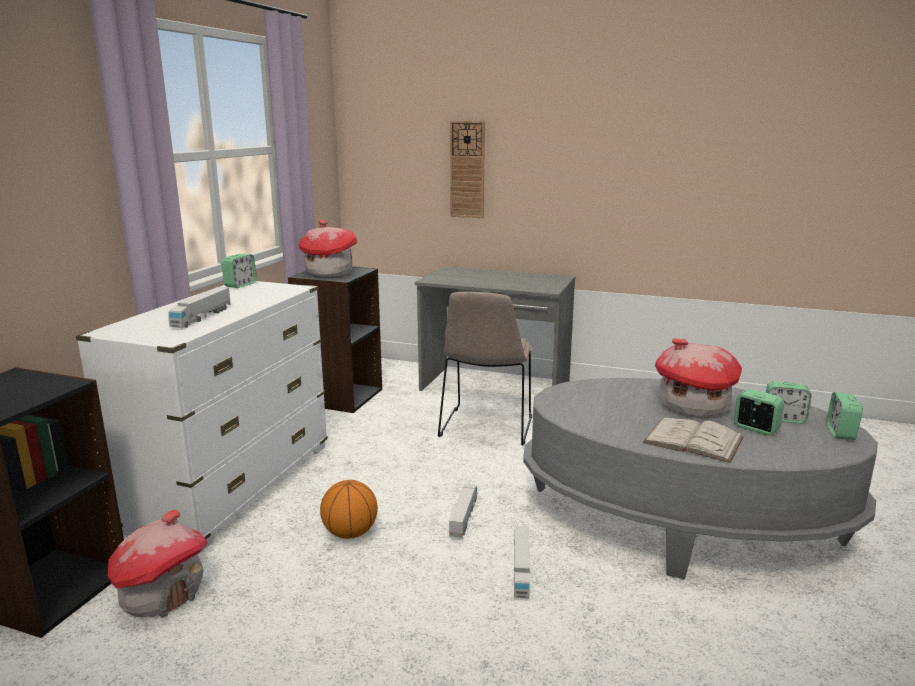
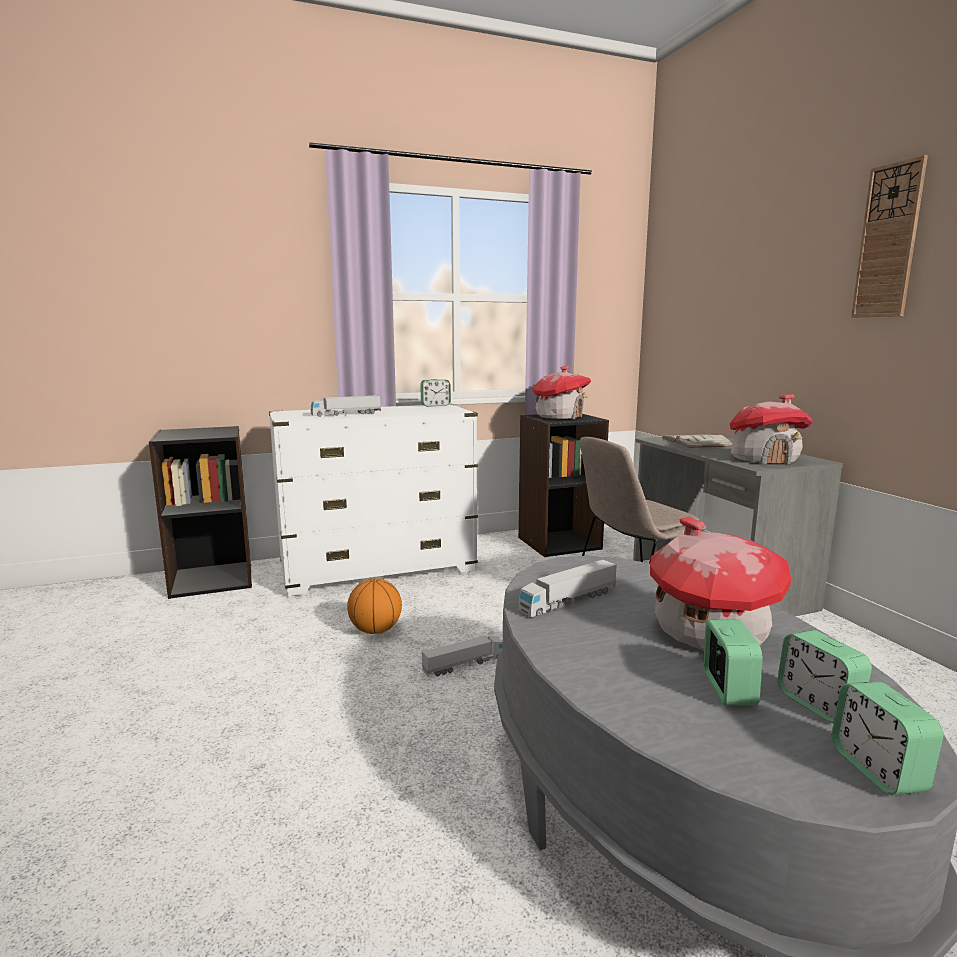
camera: 50 degrees right, 5 degrees down
toy house [108,510,208,618] -> toy house moved to [730,394,813,465]
wall clock [450,121,485,218] -> wall clock moved to [851,155,928,317]
toy truck [514,526,530,599] -> toy truck moved to [519,560,617,617]
white book [643,417,744,463] -> white book moved to [662,435,732,448]
alarm clock [826,392,863,440] -> alarm clock turned 75 degrees counterclockwise [832,681,943,795]

